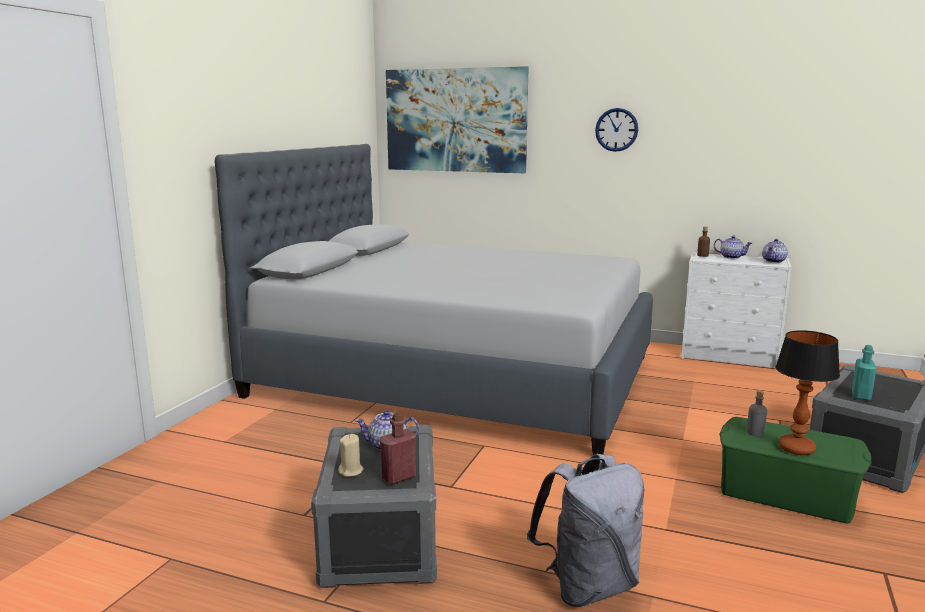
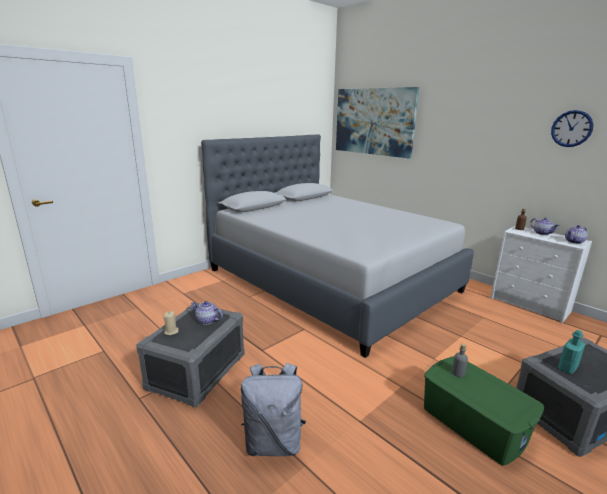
camera: 25 degrees right, 5 degrees up
red bottle [380,413,416,485] -> none
wall clock [595,108,638,152] -> wall clock moved to [551,110,593,147]
table lamp [775,330,840,455] -> none

